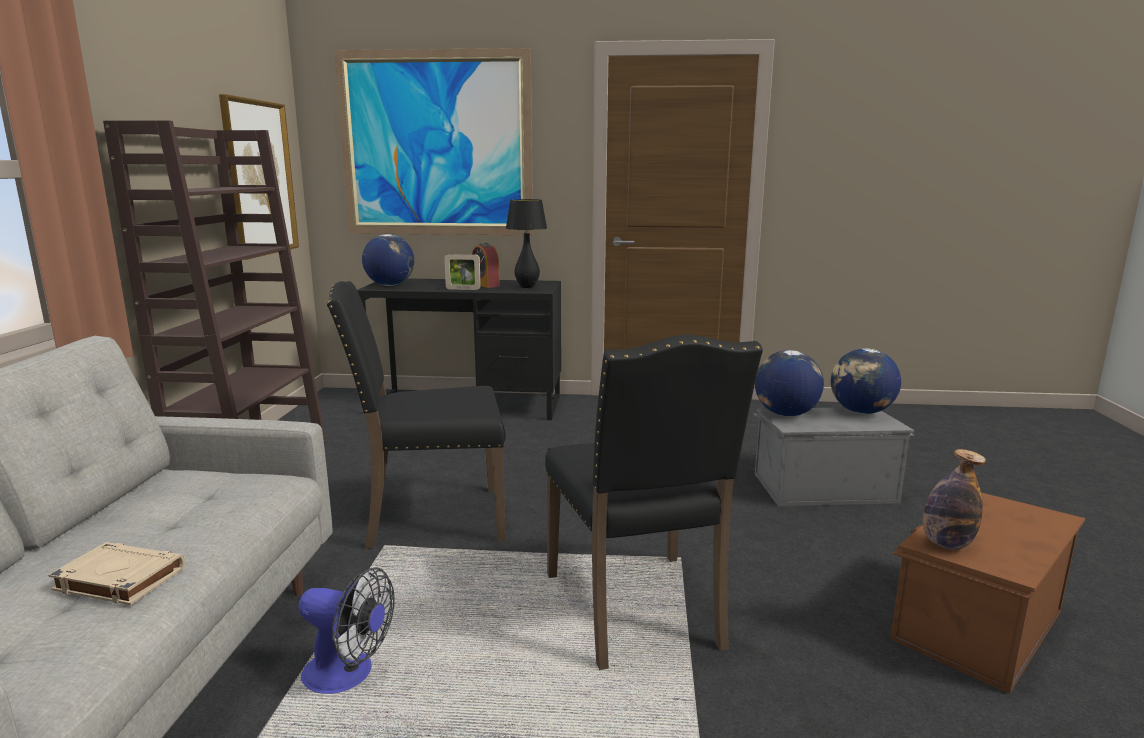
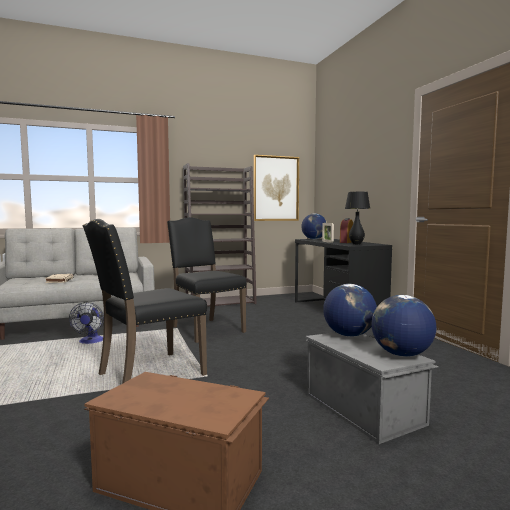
camera: 65 degrees right, 10 degrees down
picture [334,48,533,235] -> none
bottle [923,449,986,550] -> none

